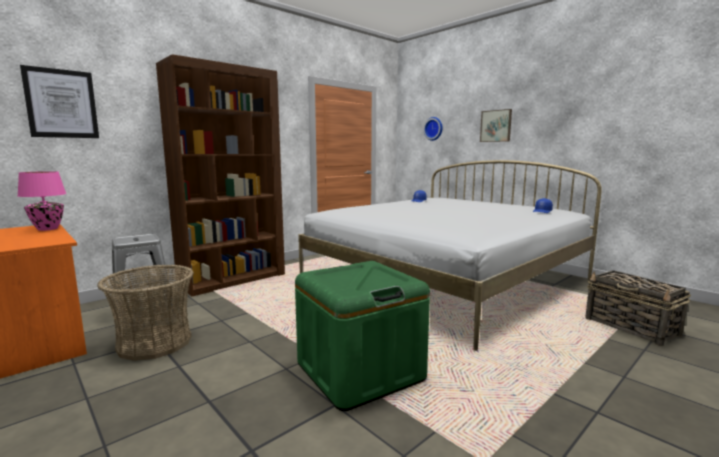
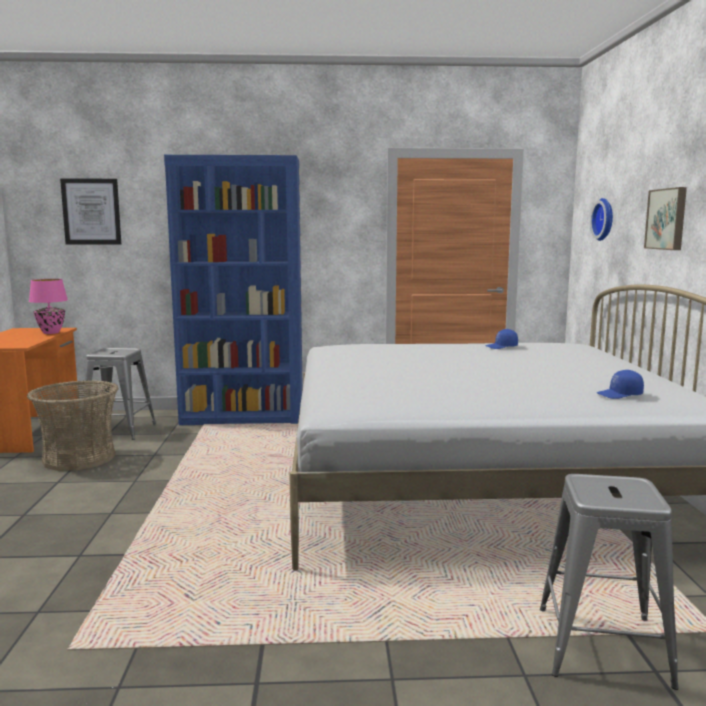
camera: 40 degrees right, 0 degrees up
brown bookcase [156,54,285,296] -> blue bookcase [164,155,303,425]
green storage box [295,261,430,411] -> none
basket [585,270,691,346] -> grey stool [540,474,679,690]

